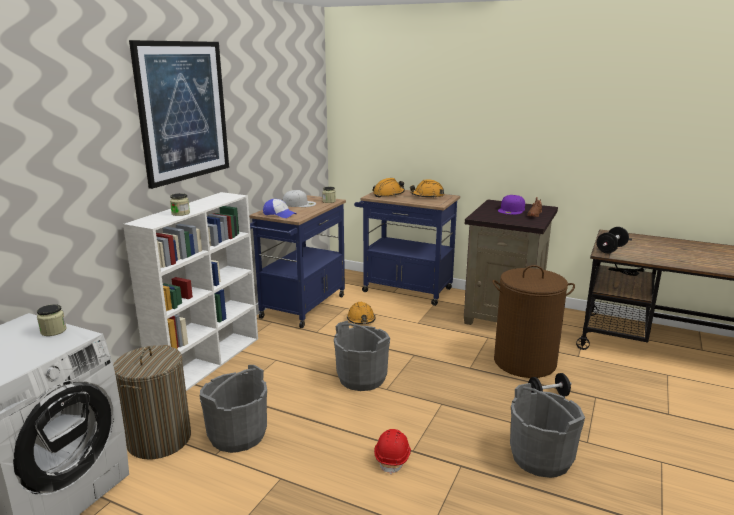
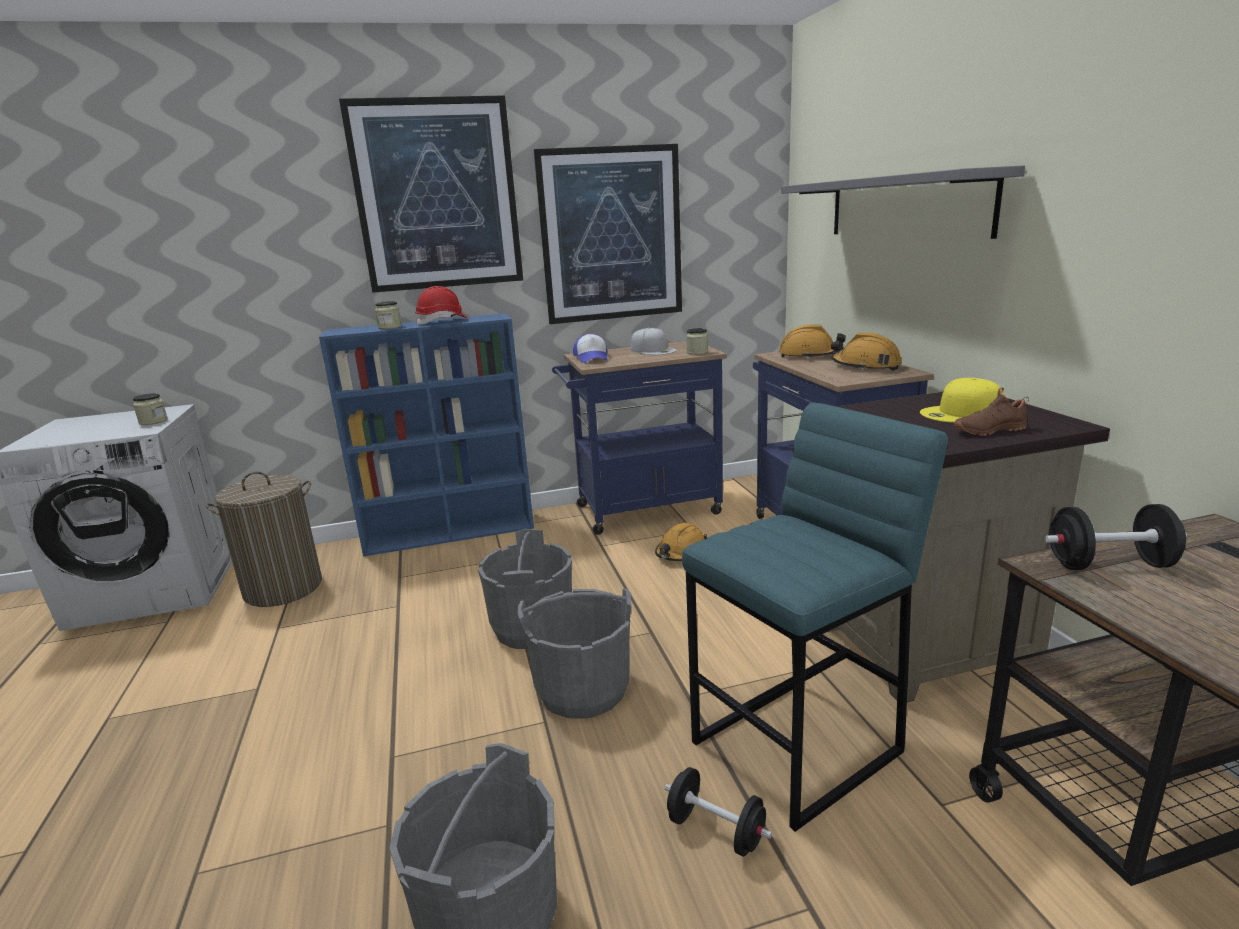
camera: 50 degrees right, 0 degrees up
white bookcase [123,192,258,391] -> blue bookcase [319,313,534,556]
grey bucket [200,365,267,453] -> grey bucket moved to [517,589,632,718]
red hard hat [374,429,411,475] -> red hard hat moved to [415,286,469,325]
brown laundry basket [492,265,575,378] -> turquoise stool [682,403,948,832]
purple cap [498,195,525,215] -> yellow cap [920,378,1005,423]
none -> picture [534,144,682,324]
none -> grey shelf [781,165,1025,239]

